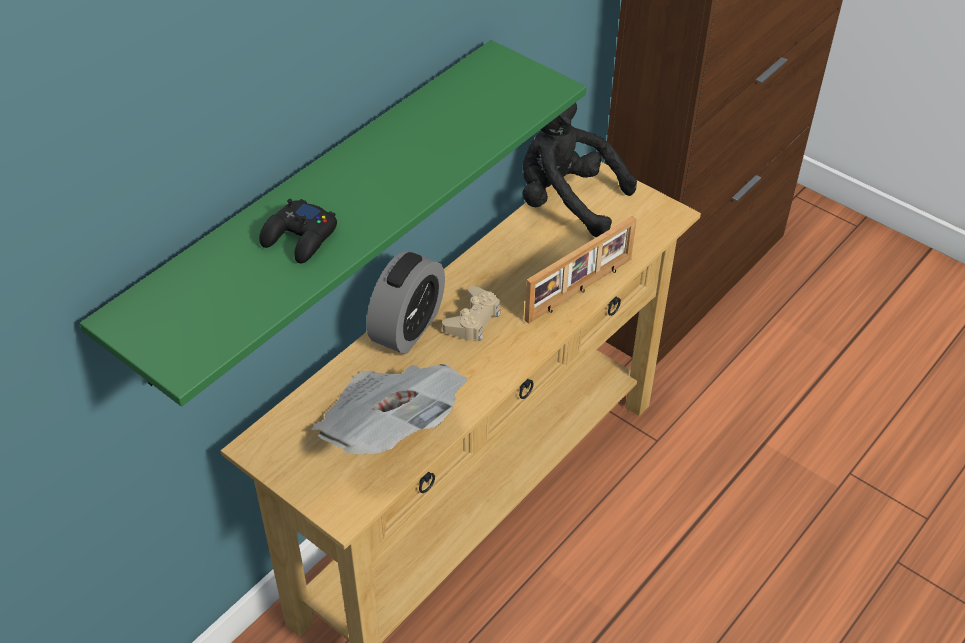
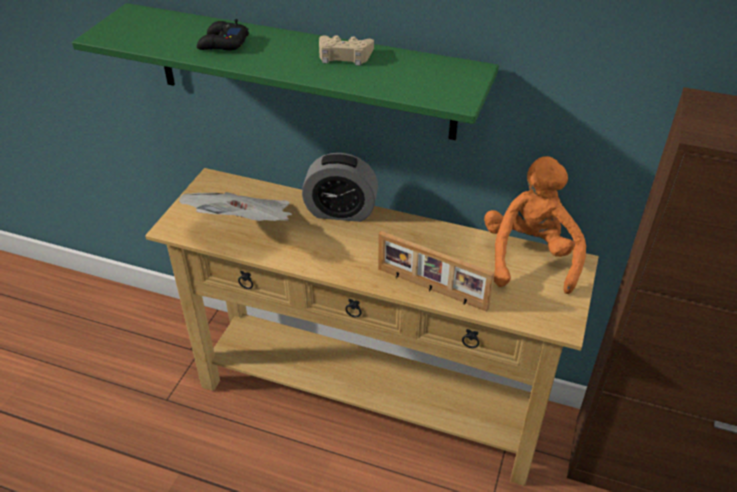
camera: 70 degrees right, 5 degrees down
beige game controller [442,286,501,341] -> beige game controller moved to [319,35,374,66]
black plush toy [523,103,637,237] -> orange plush toy [484,156,586,294]

